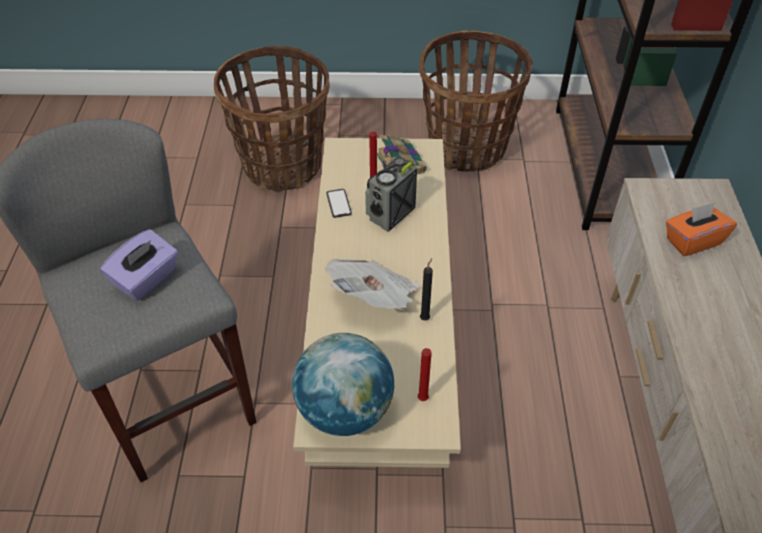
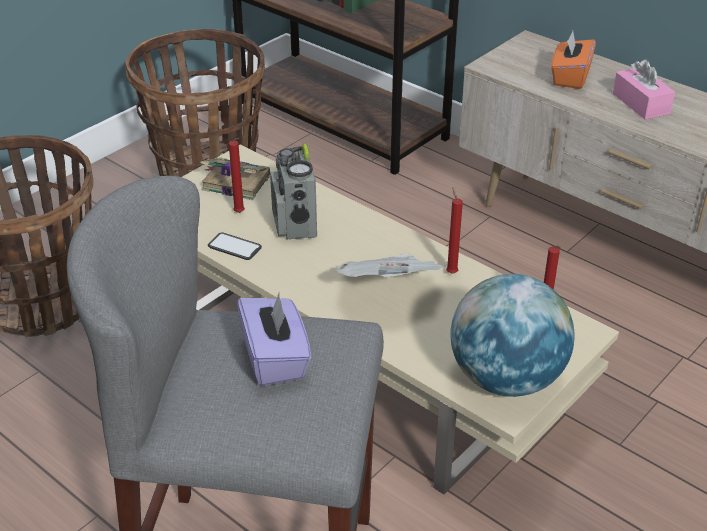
camera: 50 degrees left, 10 degrees down
black candle [420,258,433,321] -> red candle [446,187,463,274]
none -> pink tissue box [613,59,675,120]

